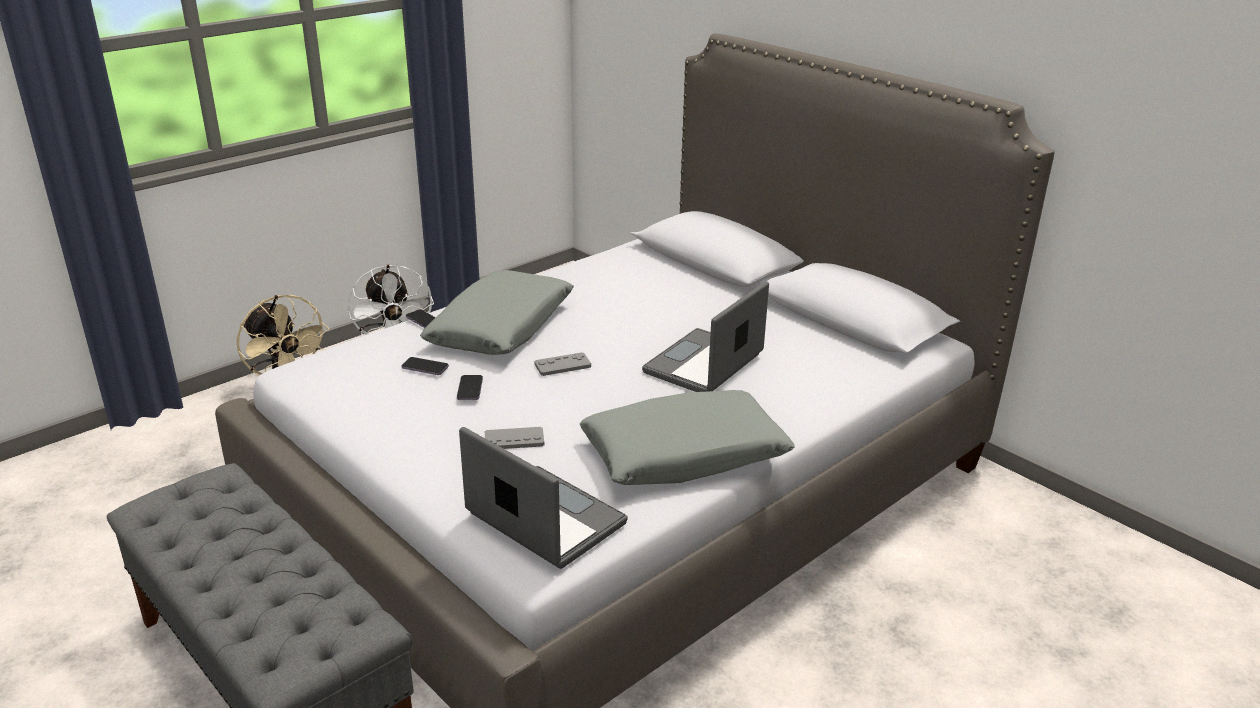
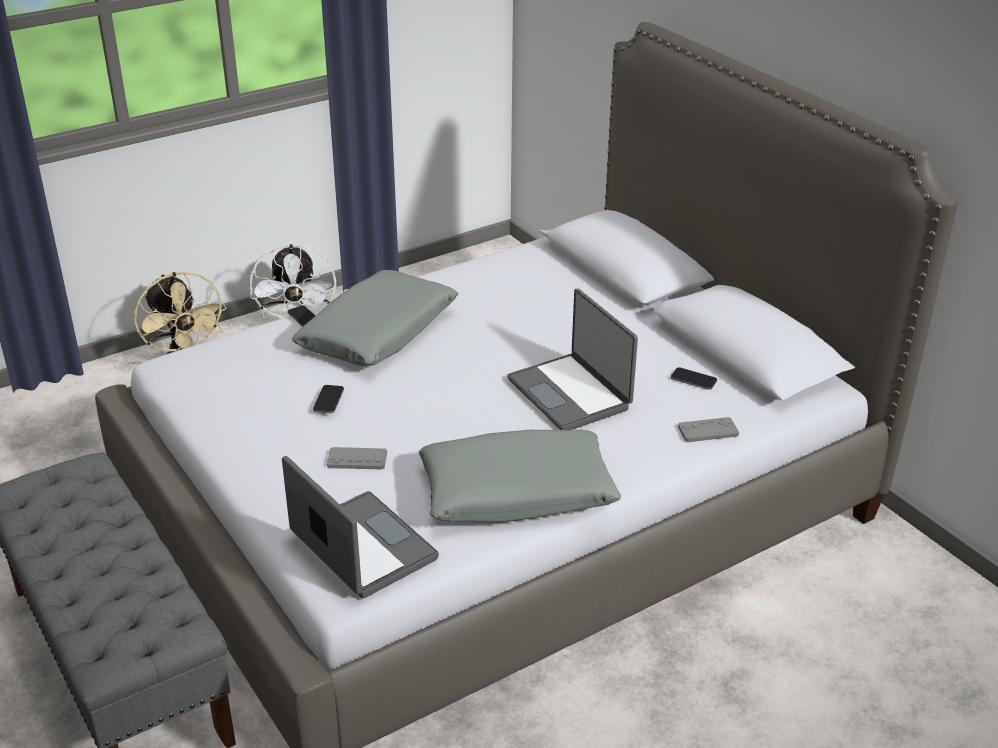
camera: 10 degrees right, 5 degrees up
phone [401,357,449,375] -> phone moved to [671,367,717,390]
grey game controller [534,352,591,376] -> grey game controller moved to [678,417,739,442]
laptop [642,281,769,392] -> laptop turned 75 degrees counterclockwise [507,288,638,430]

